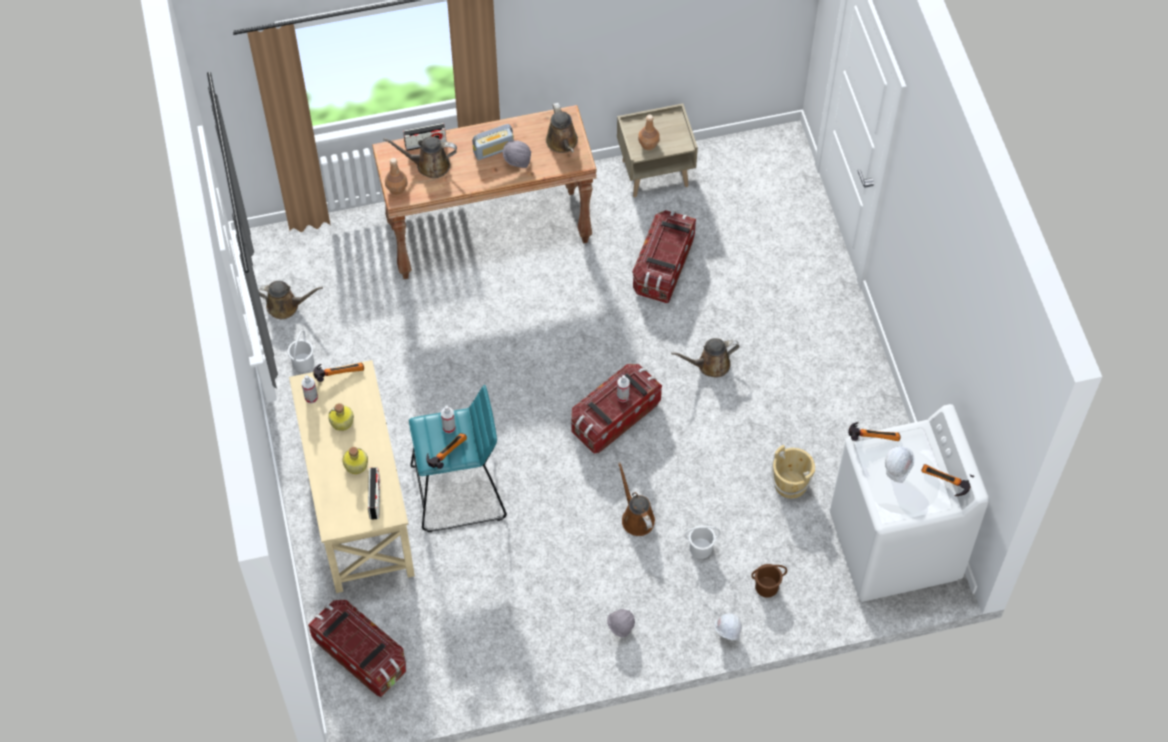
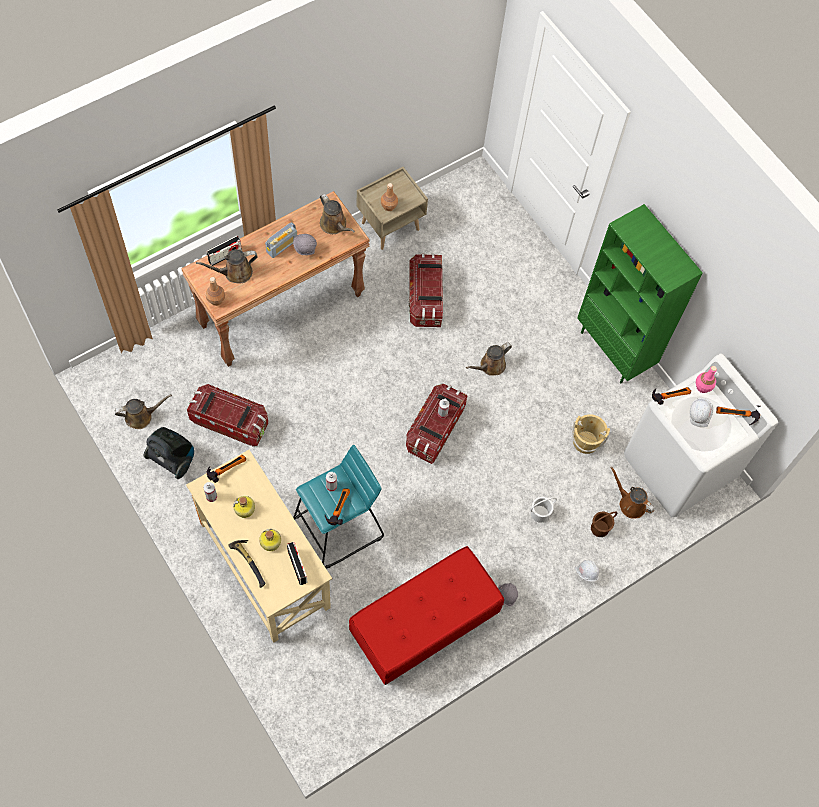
camera: 25 degrees left, 5 degrees up
white bucket [287,330,314,372] -> vacuum cleaner [144,427,194,479]
storage box [308,600,406,697] -> storage box moved to [187,384,268,446]
brown watering can [618,462,655,536] -> brown watering can moved to [610,467,654,519]
none -> hammer [228,540,266,588]
none -> red bench [349,546,504,685]
none -> green bookcase [577,204,703,383]
none -> pink bottle [696,366,717,393]

